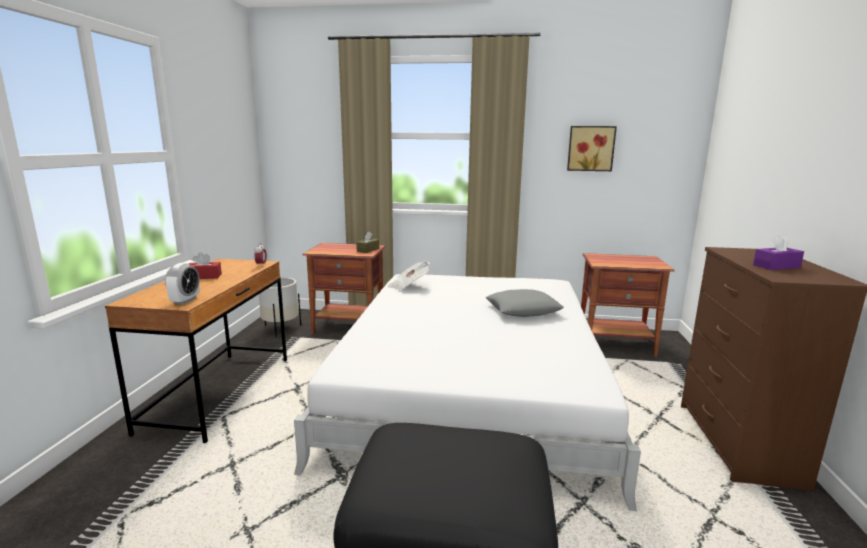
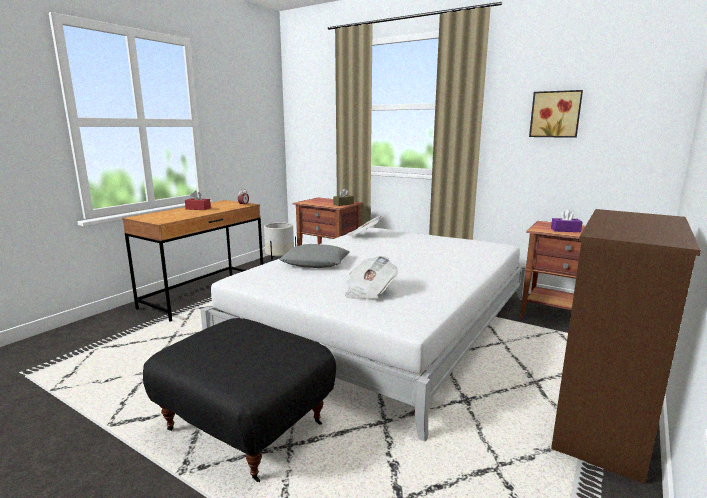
camera: 25 degrees right, 0 degrees up
alarm clock [165,263,200,305] -> none
grey pillow [485,289,564,317] -> grey pillow moved to [279,244,350,268]
purple tissue box [753,234,804,270] -> purple tissue box moved to [551,209,582,232]
none -> newspaper [345,256,398,299]

